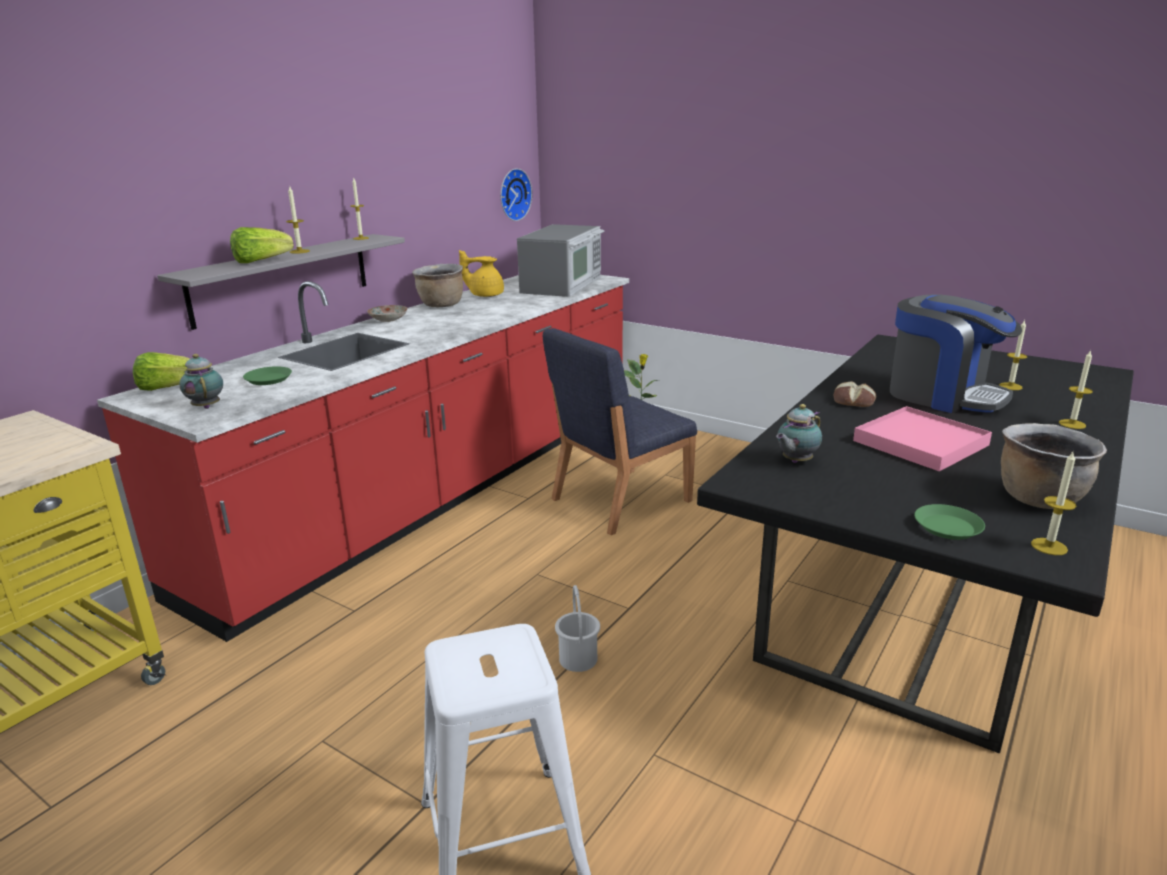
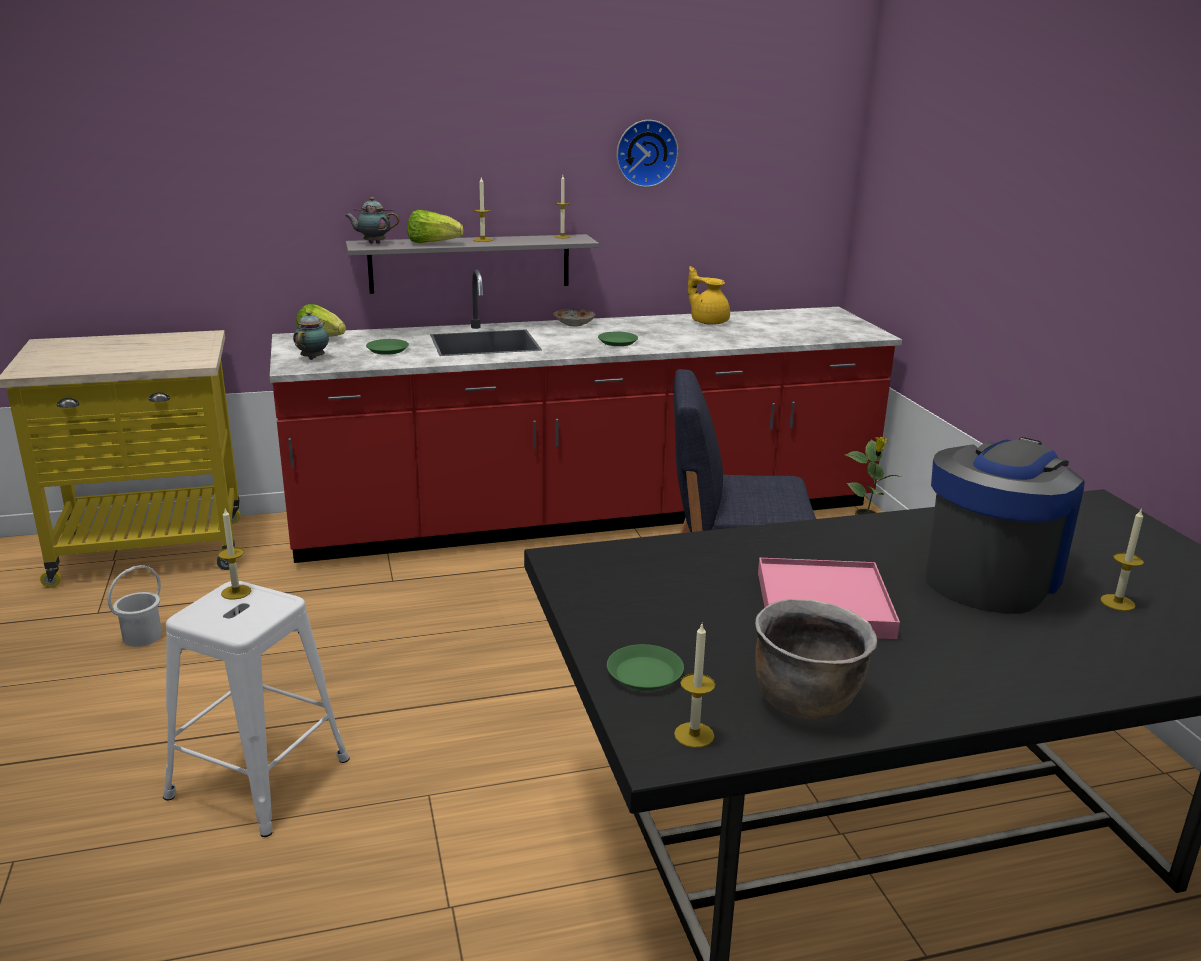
camera: 40 degrees right, 0 degrees up
brown cooking pot [412,264,463,307] -> none
wall clock [500,168,532,221] -> wall clock moved to [616,120,678,187]
microwave [517,224,604,297] -> none
white bucket [555,585,600,672] -> white bucket moved to [107,565,162,647]
teapot [776,404,822,463] -> teapot moved to [345,197,399,244]
bread [834,381,876,407] -> none
coffee machine [890,294,1022,413] -> coffee machine turned 135 degrees counterclockwise [925,437,1085,614]
candle [1059,350,1093,429] -> candle moved to [218,509,251,600]
none -> green plate [598,332,638,346]

